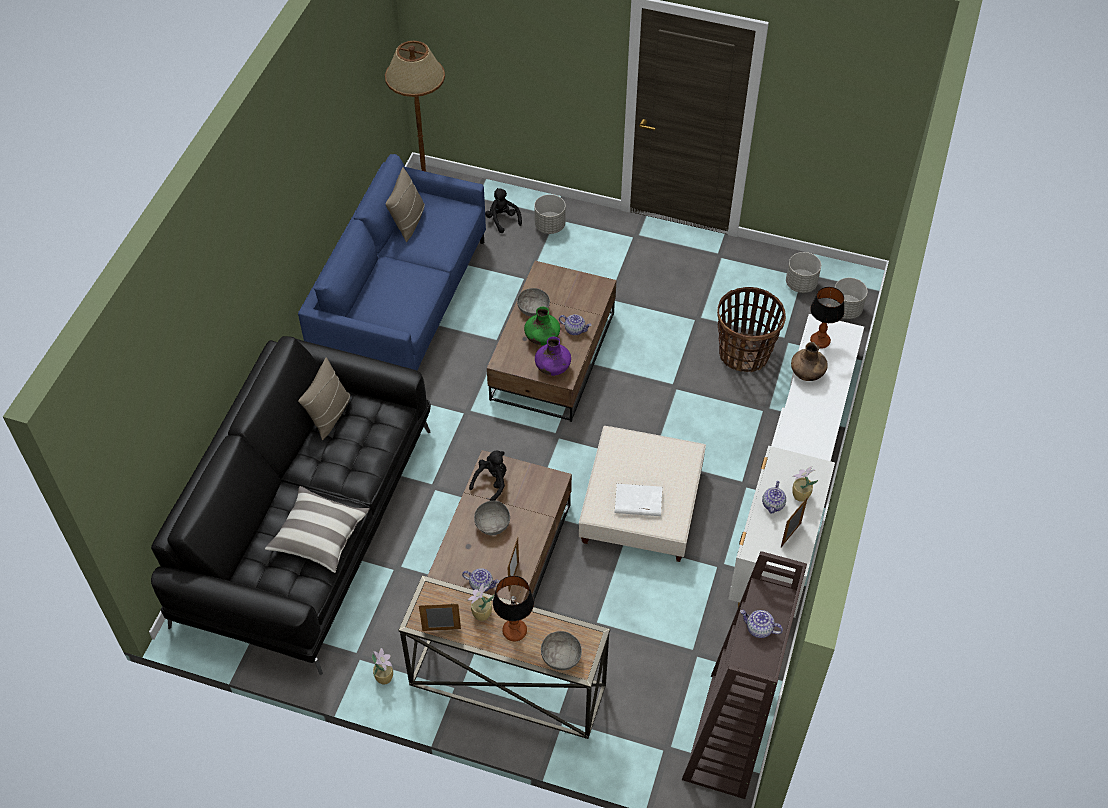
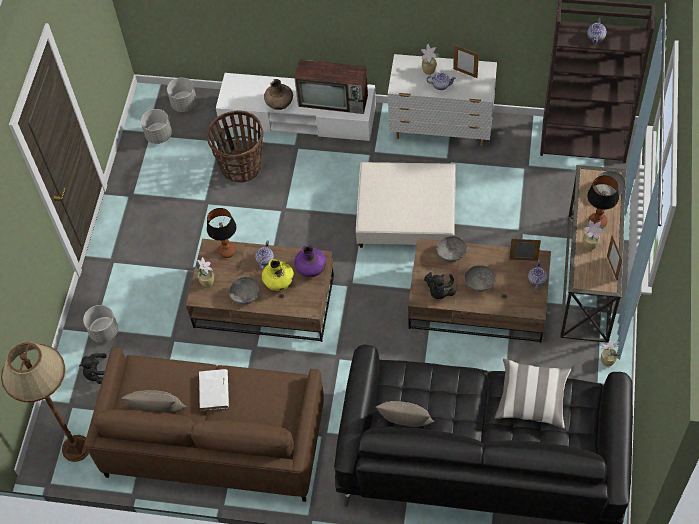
camera: 95 degrees left, 5 degrees up
blue sofa [298,154,486,370] -> brown sofa [85,347,324,502]
black plush toy [469,451,506,501] -> black plush toy turned 105 degrees counterclockwise [424,272,456,299]
green vase [524,307,560,345] -> yellow vase [262,259,294,291]
white book [615,484,662,516] -> white book moved to [199,369,229,411]
table lamp [810,287,844,348] -> table lamp moved to [207,208,236,258]
none -> potted plant [196,257,214,287]
none -> television [294,59,368,114]
none -> grey bowl [436,236,467,263]

